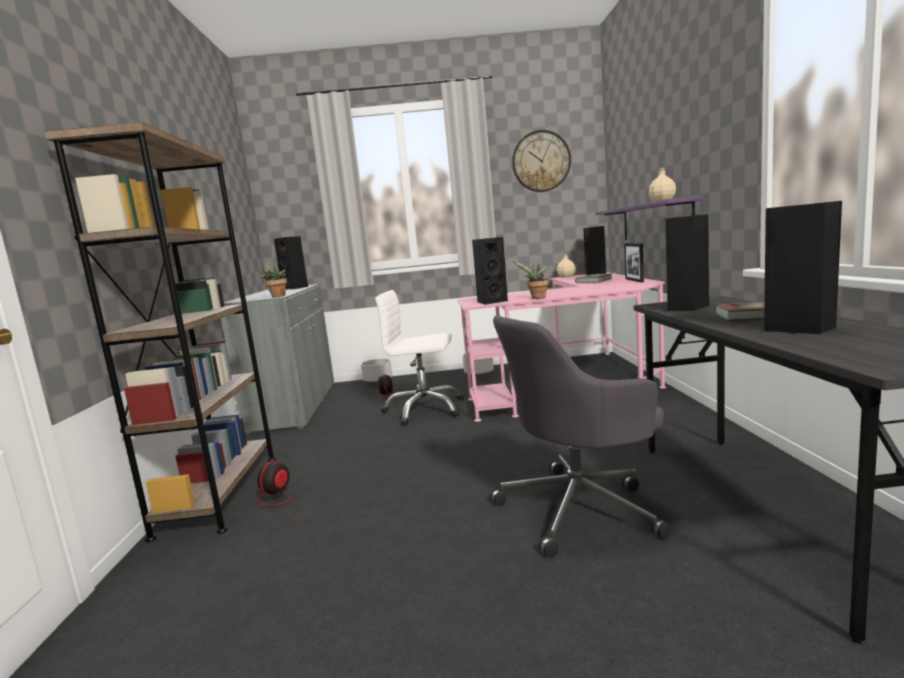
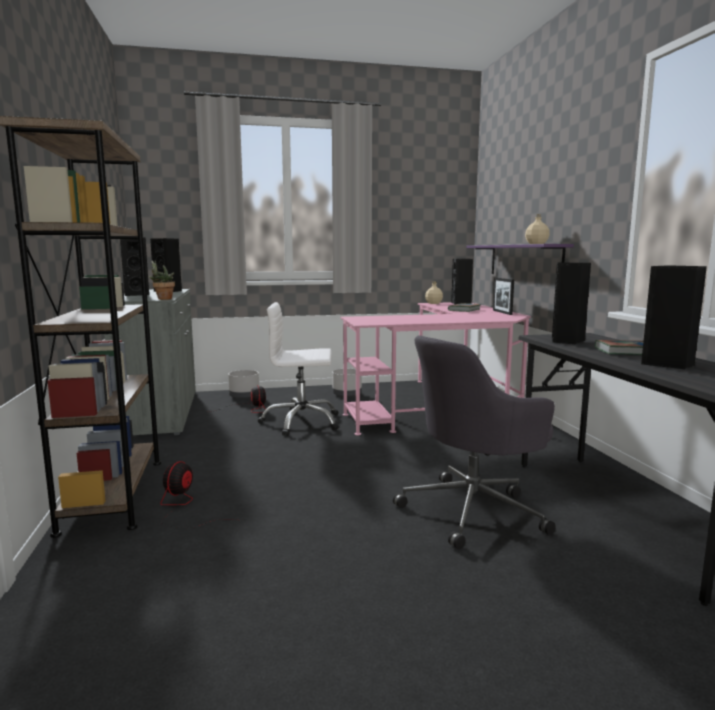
camera: 10 degrees left, 0 degrees up
black speaker [472,237,508,305] -> black speaker moved to [120,238,149,296]
wall clock [512,130,571,192] -> none
potted plant [513,260,550,299] -> none

